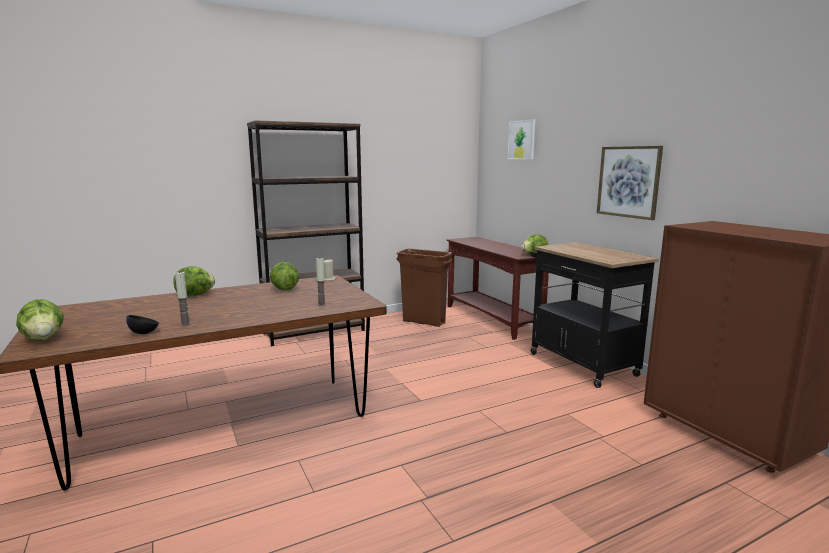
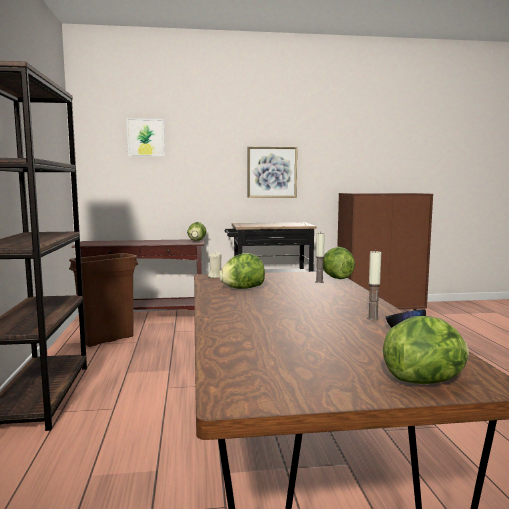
camera: 70 degrees left, 5 degrees down
lettuce [174,266,215,296] -> lettuce moved to [323,247,355,279]

